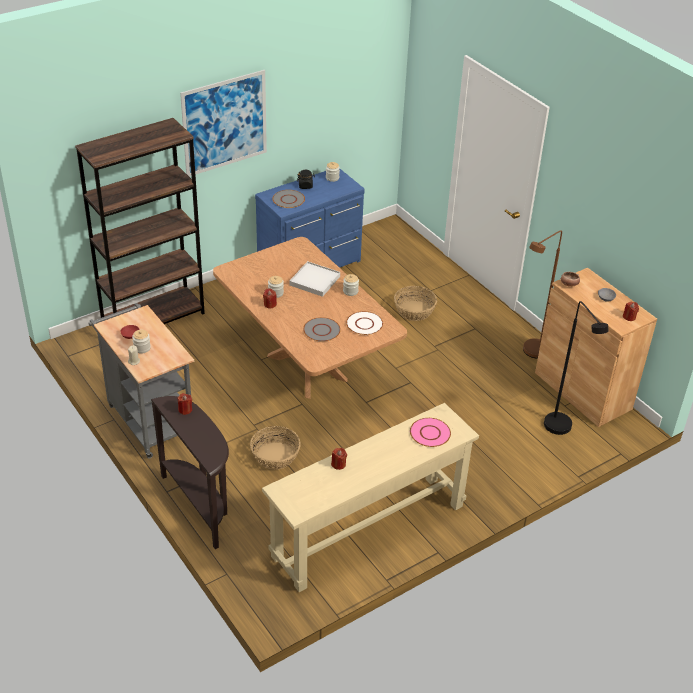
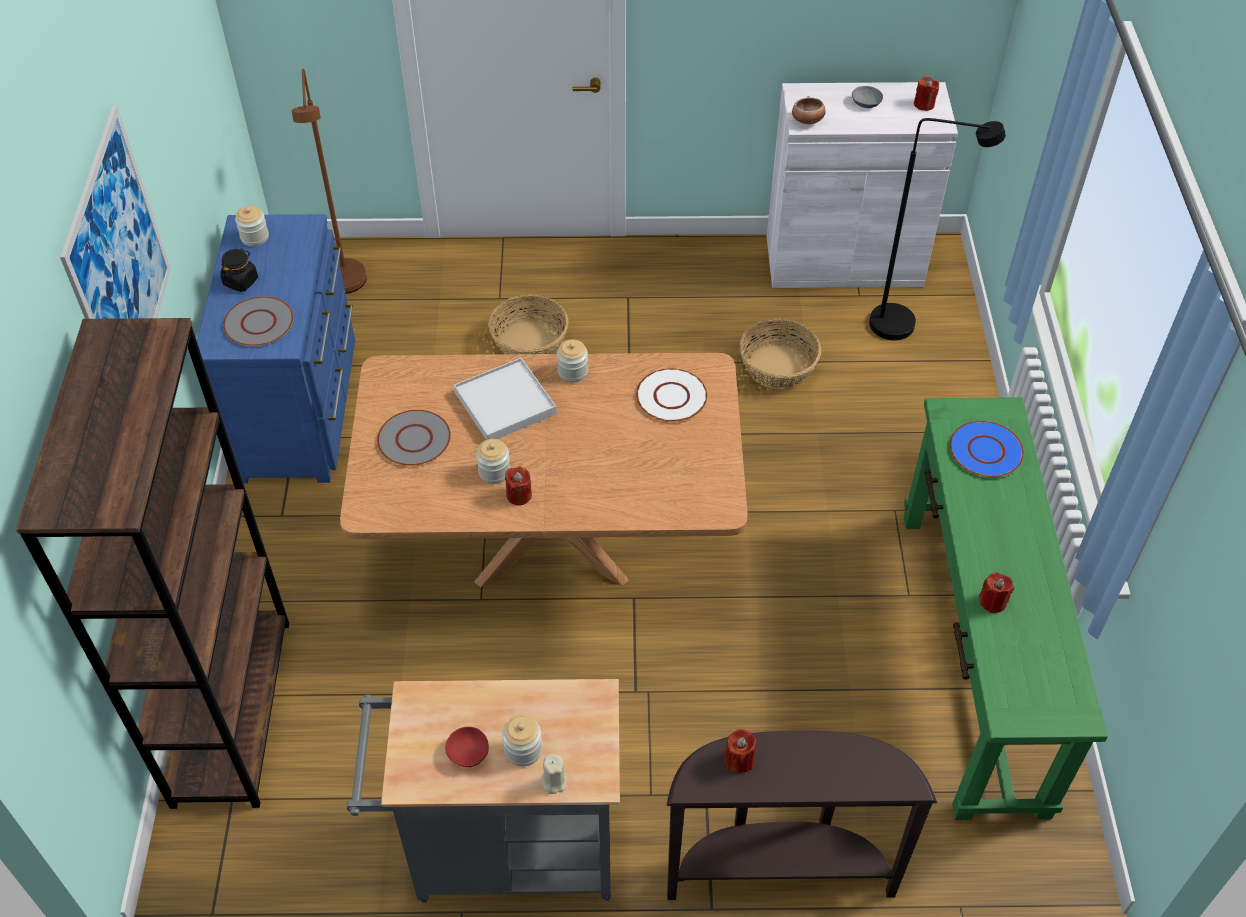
camera: 55 degrees left, 10 degrees up
basket [250,426,301,470] -> basket moved to [740,318,821,389]
beige console table [262,403,479,592] -> green console table [904,397,1108,820]
grey plate [303,317,341,342] -> grey plate moved to [377,410,451,466]
pink plate [410,418,451,447] -> blue plate [950,421,1024,477]
brown floor lamp [523,230,562,359] -> brown floor lamp moved to [292,69,367,294]
brown cabinet [535,268,657,427] -> white cabinet [767,82,958,288]

